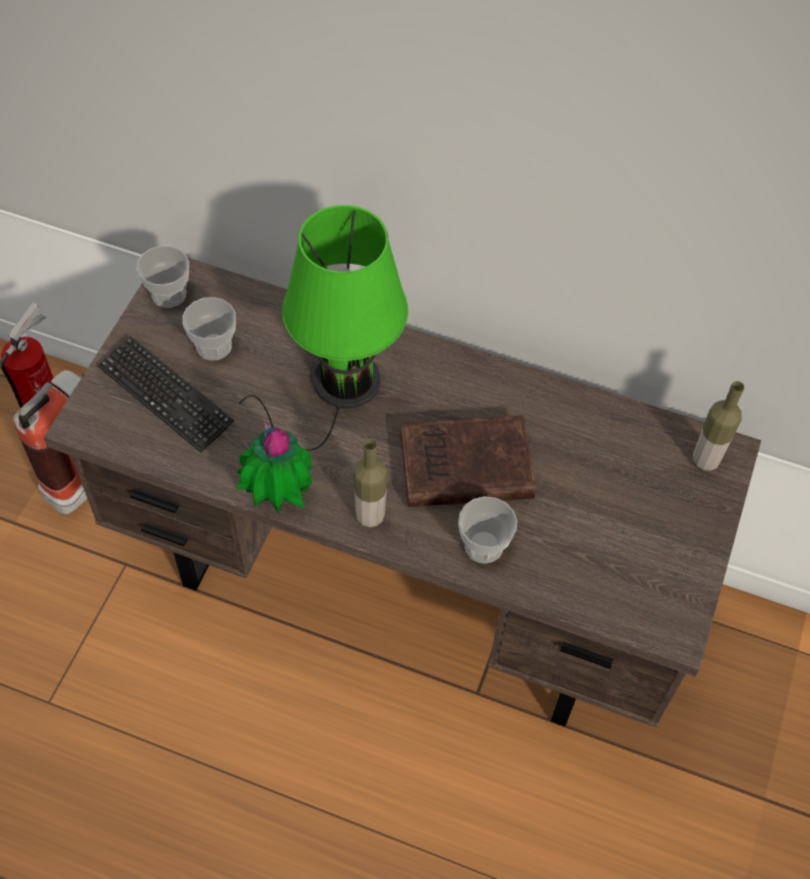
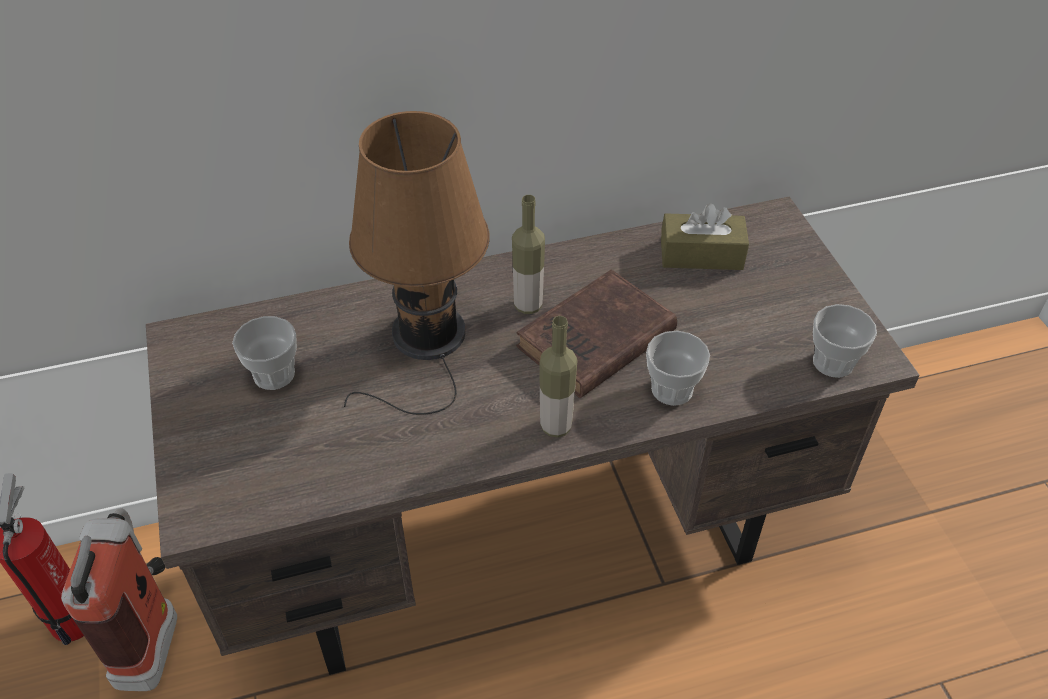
camera: 35 degrees left, 10 degrees down
keyboard [97,336,234,452] -> none
cup [136,246,189,308] -> cup moved to [813,304,877,378]
potted plant [236,423,313,513] -> none
green table lamp [239,205,408,451] -> brown table lamp [344,111,490,415]
bottle [693,381,744,472] -> bottle moved to [512,195,545,314]
none -> brown tissue box [661,203,749,270]

